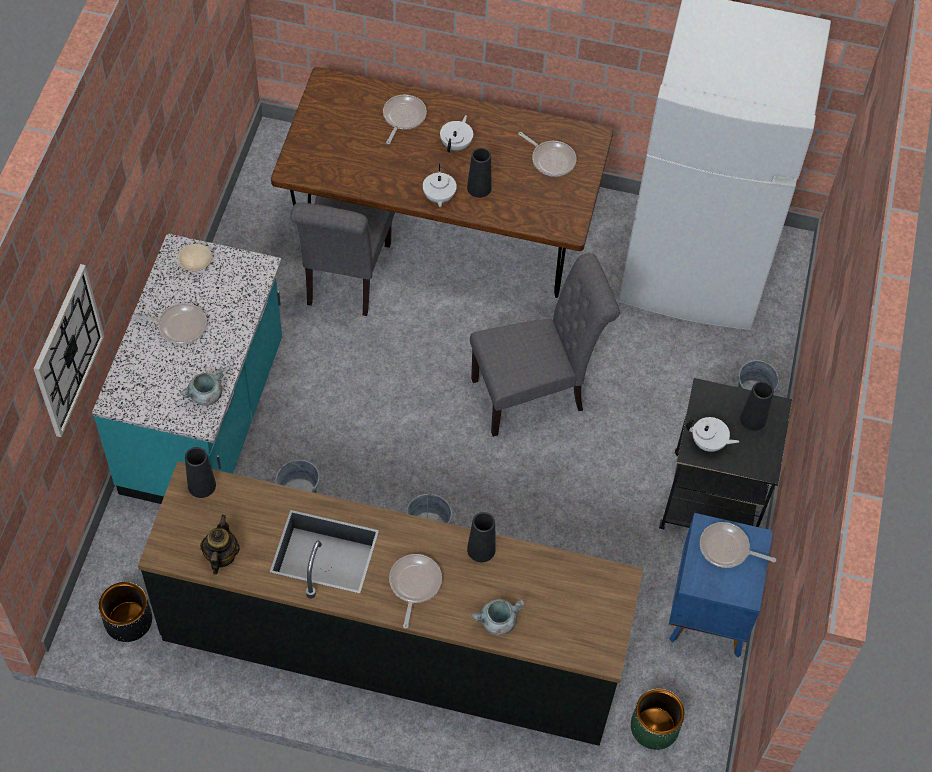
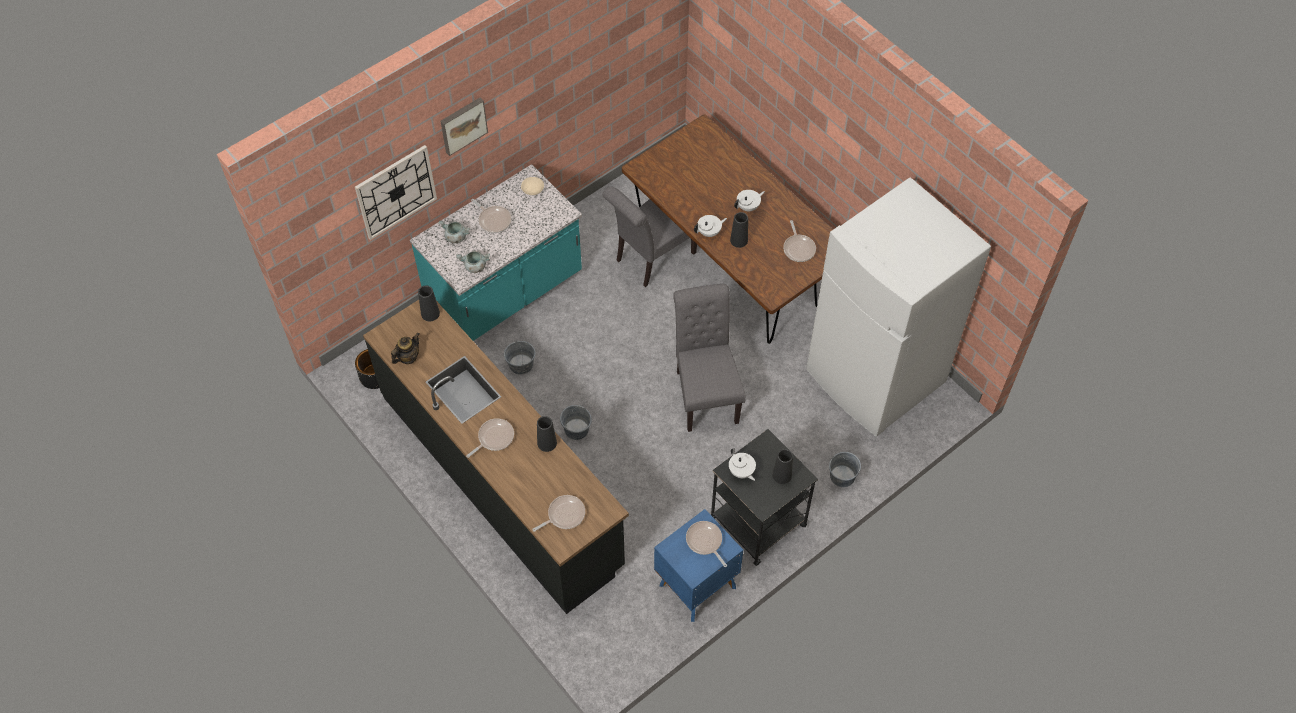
camera: 40 degrees right, 0 degrees up
frying pan [383,95,427,144] -> frying pan moved to [532,495,585,532]
white teapot [423,163,457,207] -> white teapot turned 150 degrees counterclockwise [694,215,727,237]
grey chair [470,253,620,437] -> grey chair turned 120 degrees counterclockwise [673,284,746,432]
grey cooking pot [472,599,525,635] -> grey cooking pot moved to [438,221,470,243]
green planter [631,689,685,750] -> none
none -> picture [440,98,488,156]

